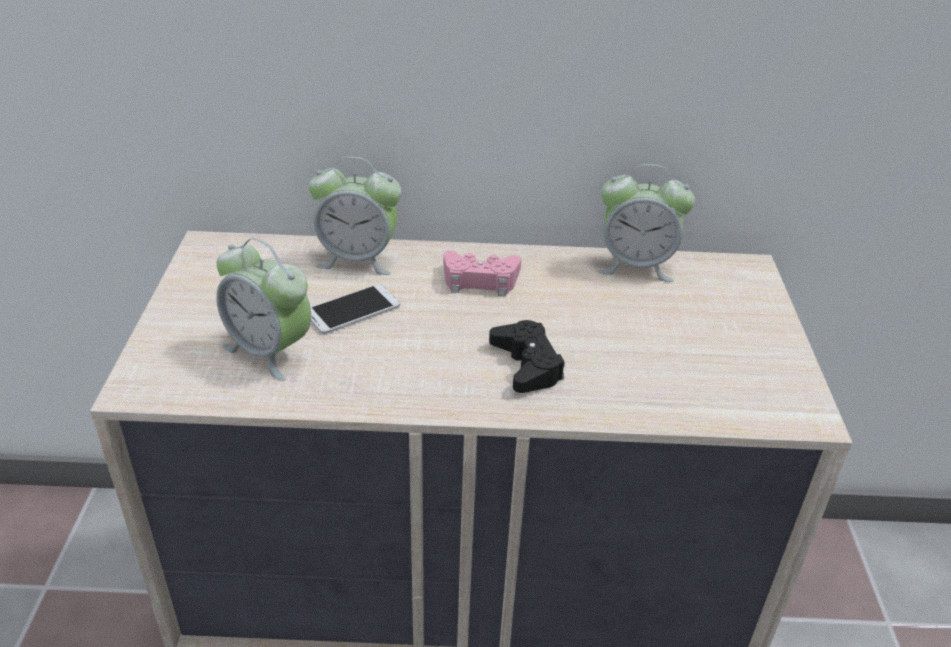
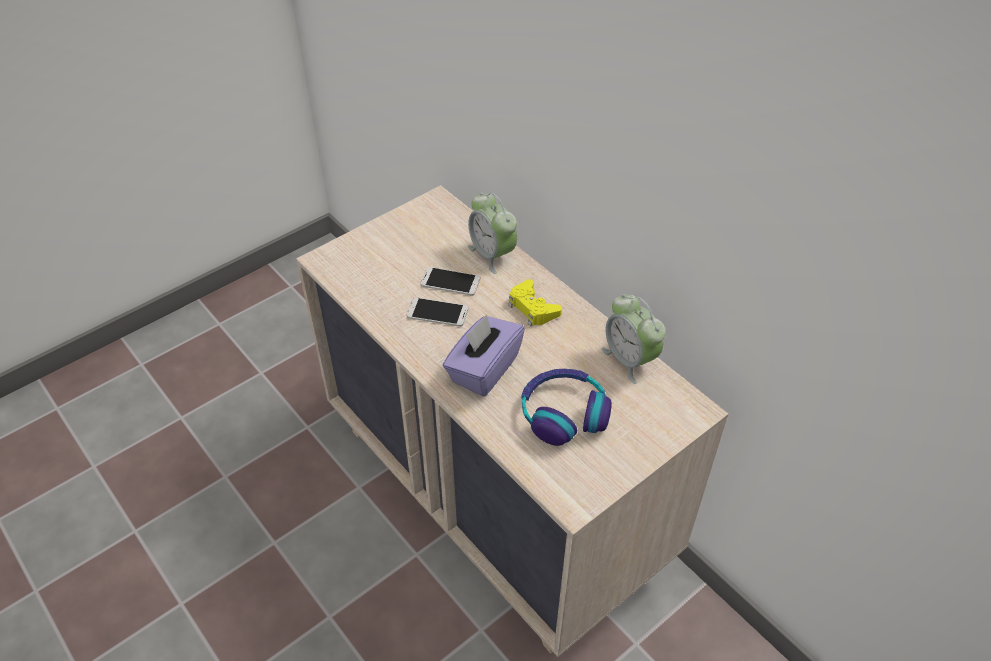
camera: 50 degrees right, 10 degrees up
alarm clock [216,238,311,381] -> none
pink game controller [443,251,521,296] -> yellow game controller [508,279,562,326]
black game controller [489,320,565,393] -> purple tissue box [443,314,525,397]
none -> phone [406,297,468,327]
none -> headphones [521,369,612,446]

